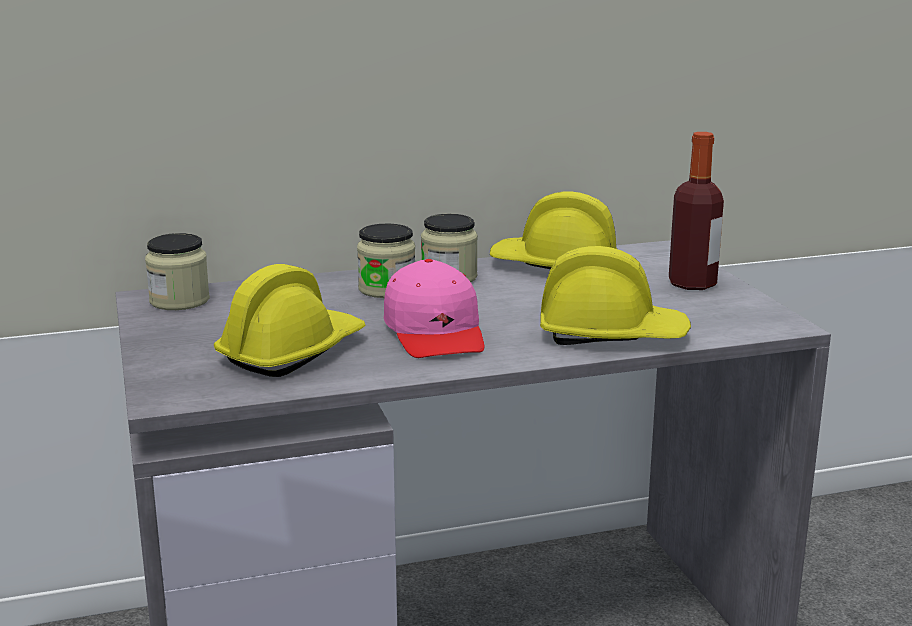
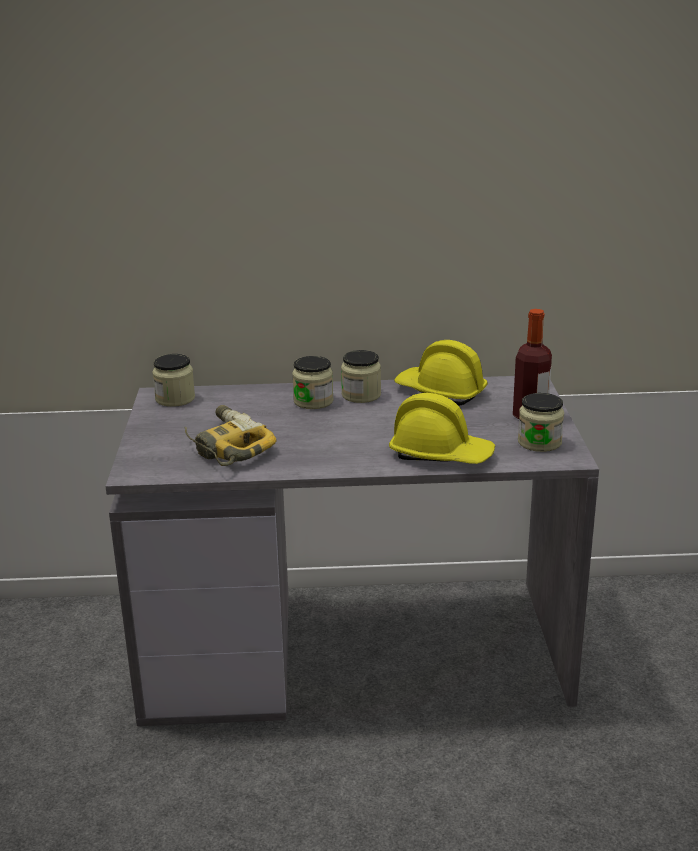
camera: 15 degrees right, 5 degrees up
yellow hard hat [214,264,366,377] -> power drill [184,405,277,466]
pink cap [384,259,484,358] -> none
none -> jar [518,393,564,452]

